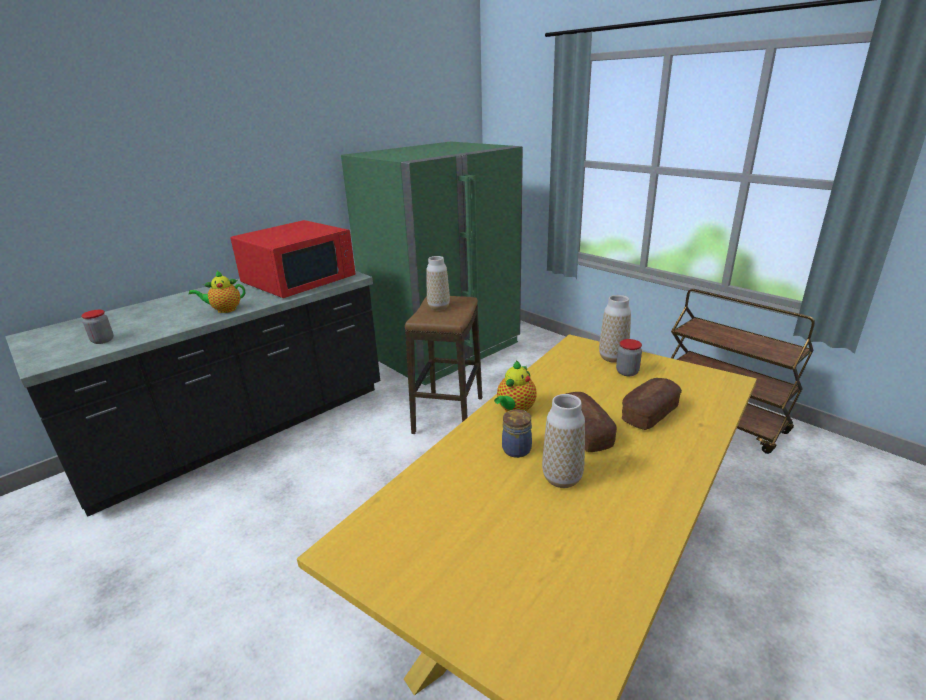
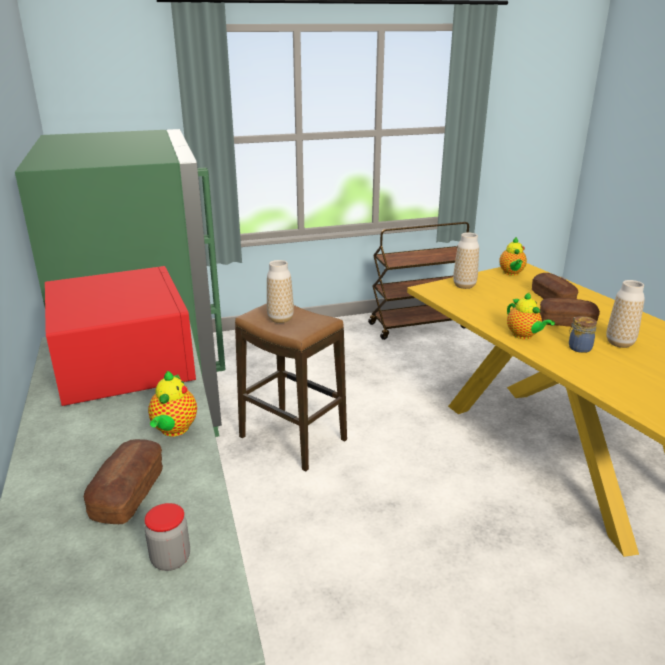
camera: 65 degrees left, 0 degrees up
jar [616,339,642,376] -> none
none -> bread [84,439,163,524]
none -> teapot [499,237,527,276]

